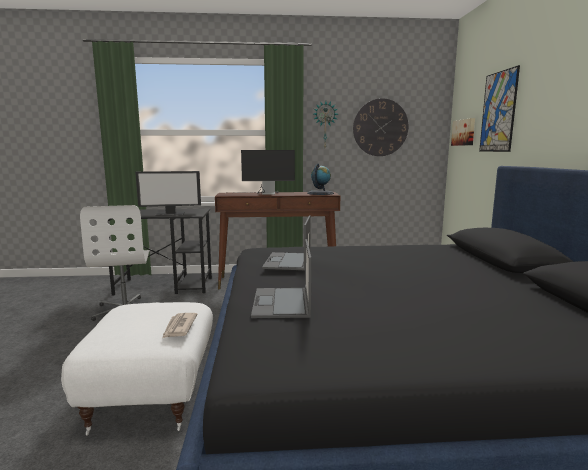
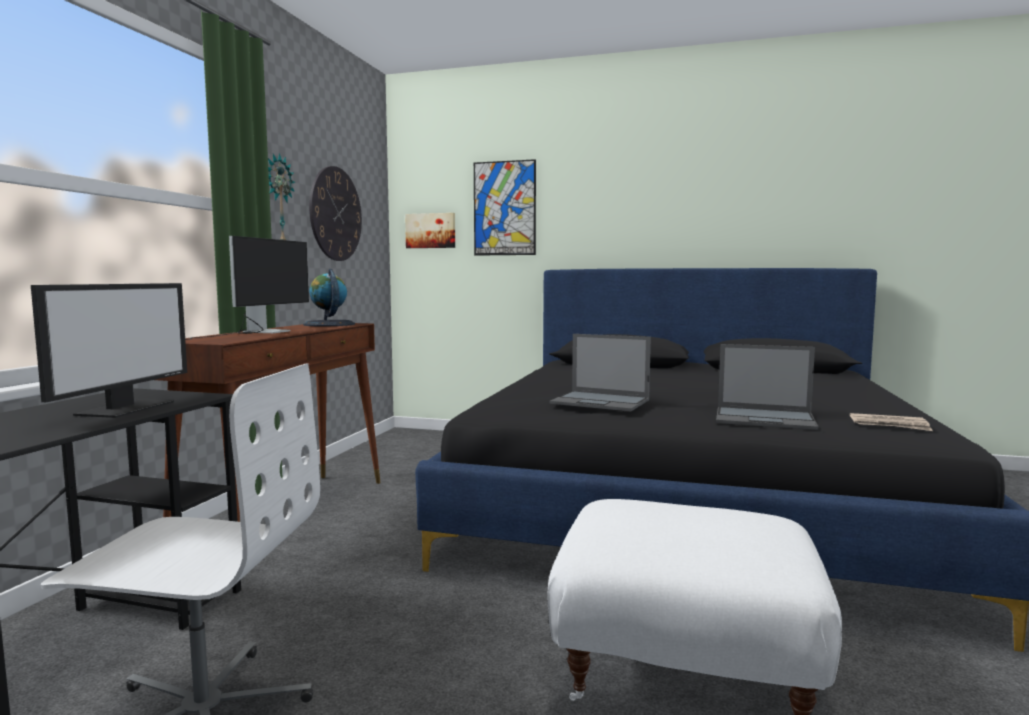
camera: 70 degrees left, 5 degrees down
newspaper [162,313,197,338] -> newspaper moved to [850,413,933,431]

